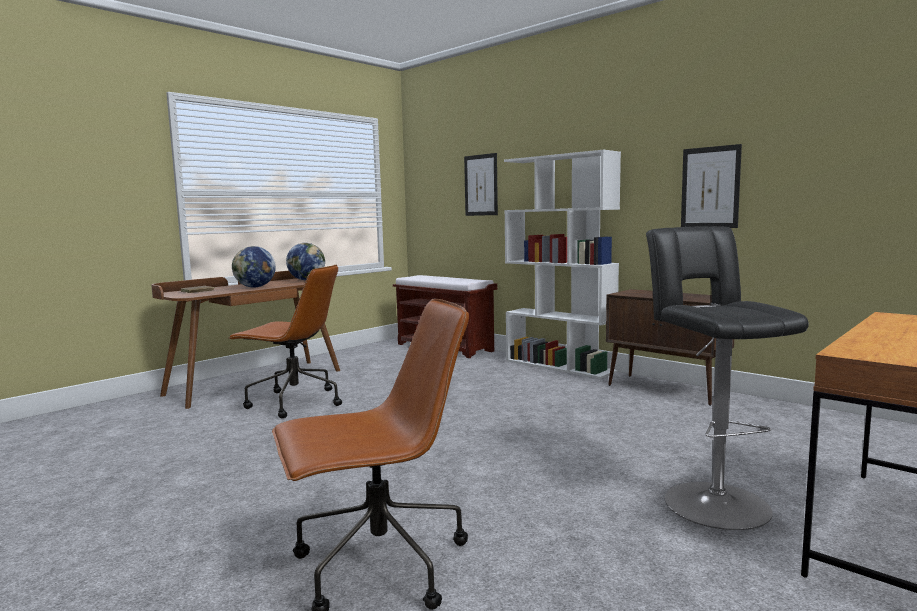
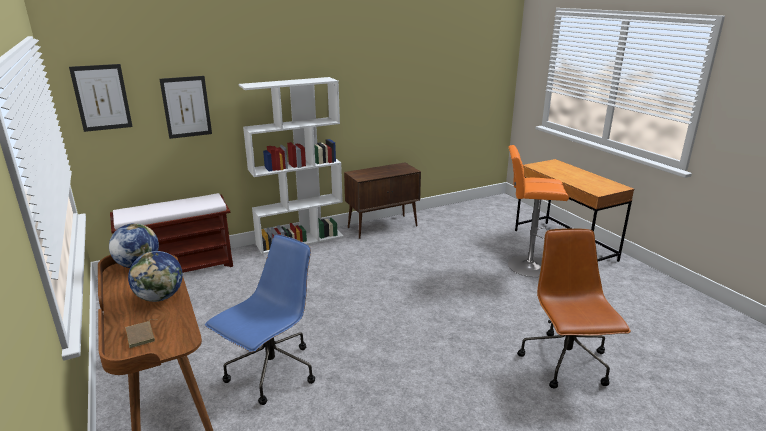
camera: 70 degrees left, 15 degrees up
brown office chair [228,265,342,418] -> blue office chair [205,234,315,405]
black stool [646,226,809,530] -> orange stool [508,145,569,277]
picture [681,144,742,228] -> picture moved to [69,64,133,132]

